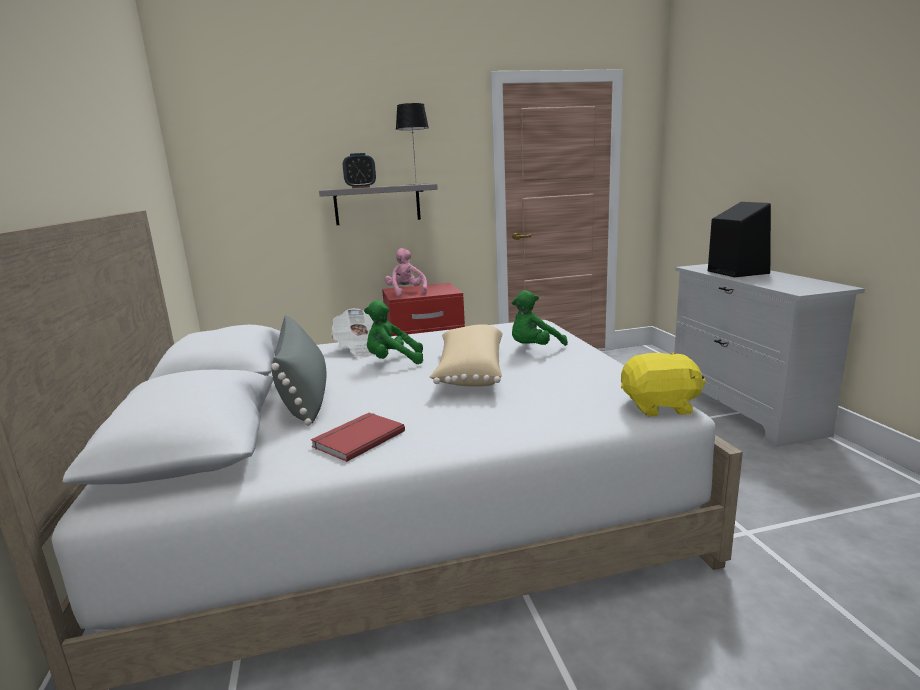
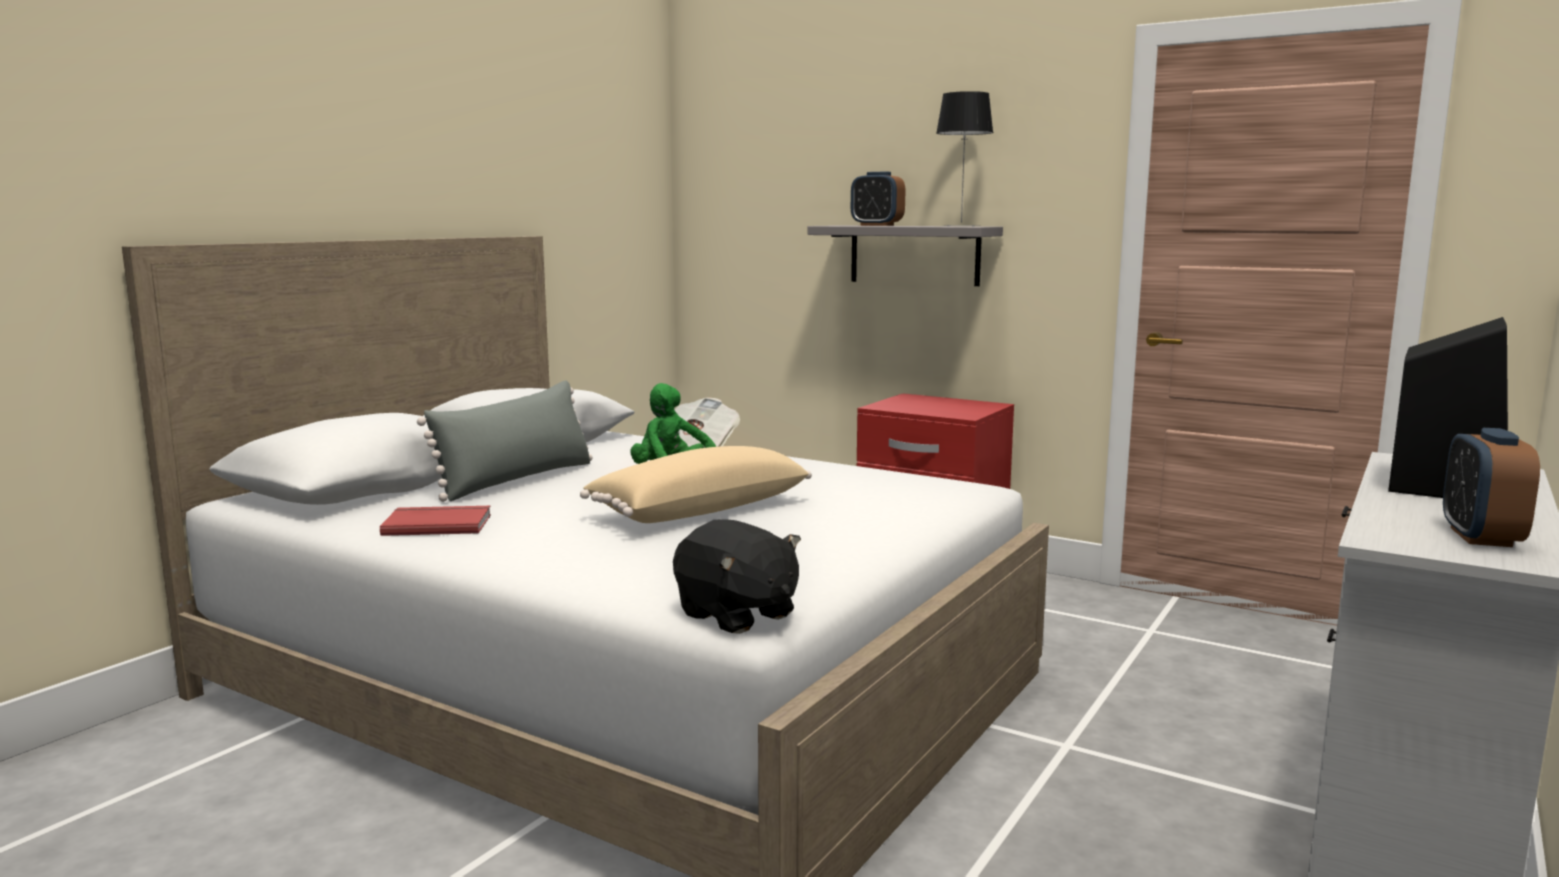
camera: 45 degrees right, 5 degrees down
pink plush toy [385,248,427,296] -> none
green plush toy [512,290,568,346] -> none
yellow plush toy [621,352,706,417] -> black plush toy [673,519,801,634]
none -> alarm clock [1443,428,1540,547]

